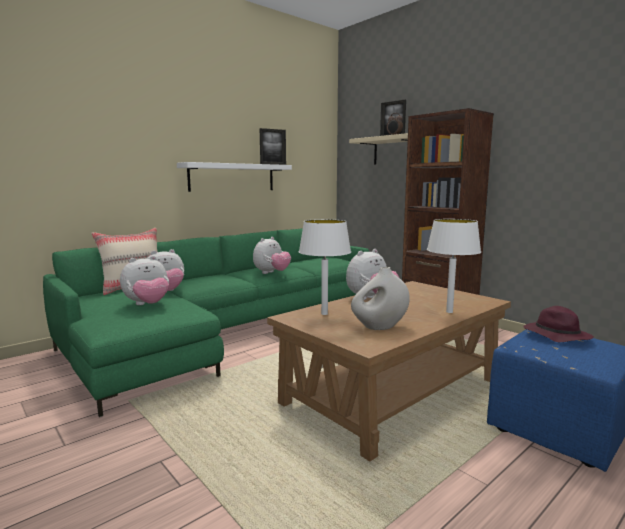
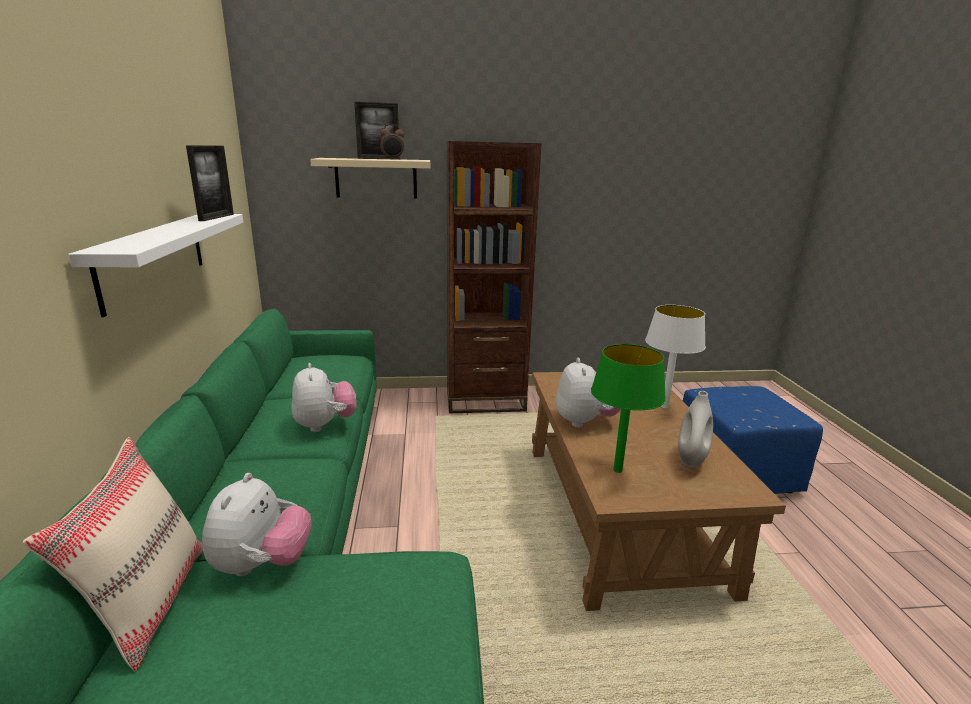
camera: 55 degrees left, 10 degrees up
plush toy [120,256,169,305] -> none
white table lamp [299,219,351,315] -> green table lamp [591,344,666,473]
purple hat [523,306,594,342] -> none

